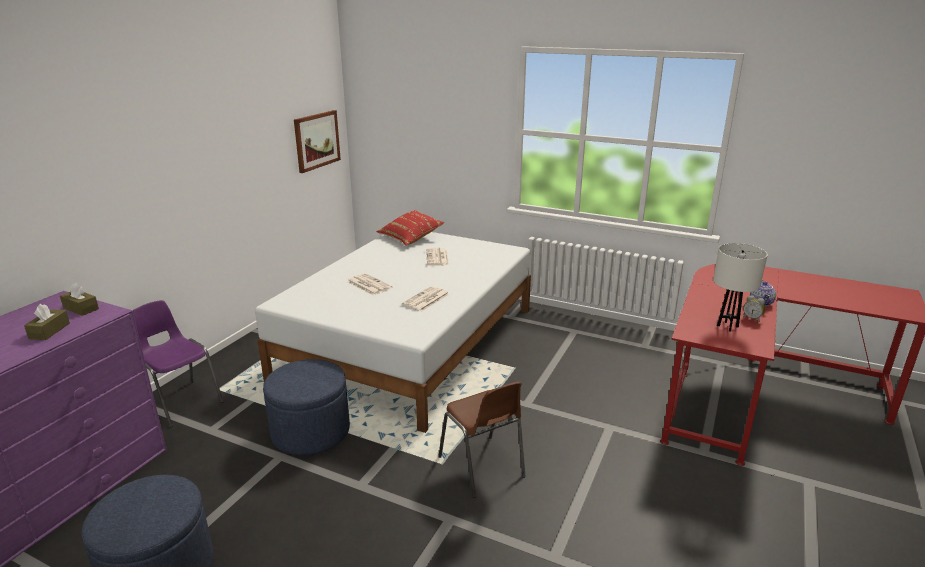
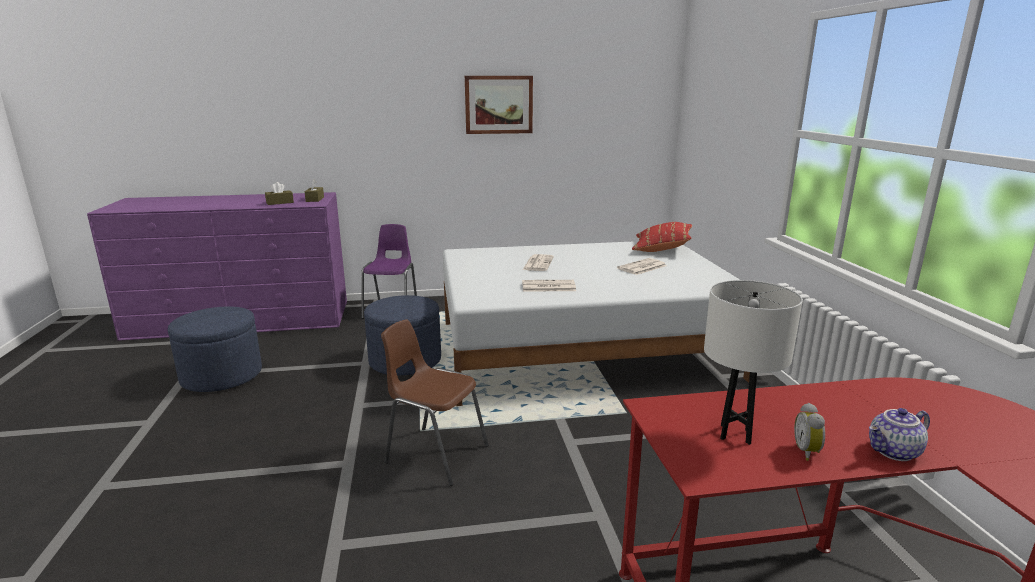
camera: 55 degrees right, 5 degrees down
picture [294,110,341,173] -> picture moved to [465,76,533,134]
brown chair [438,381,526,498] -> brown chair turned 90 degrees clockwise [381,319,489,486]

